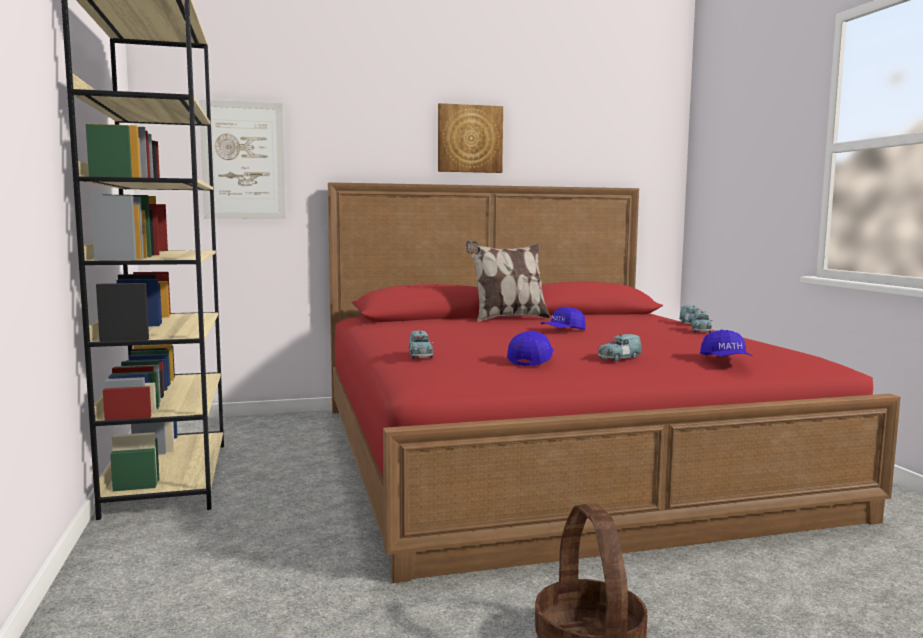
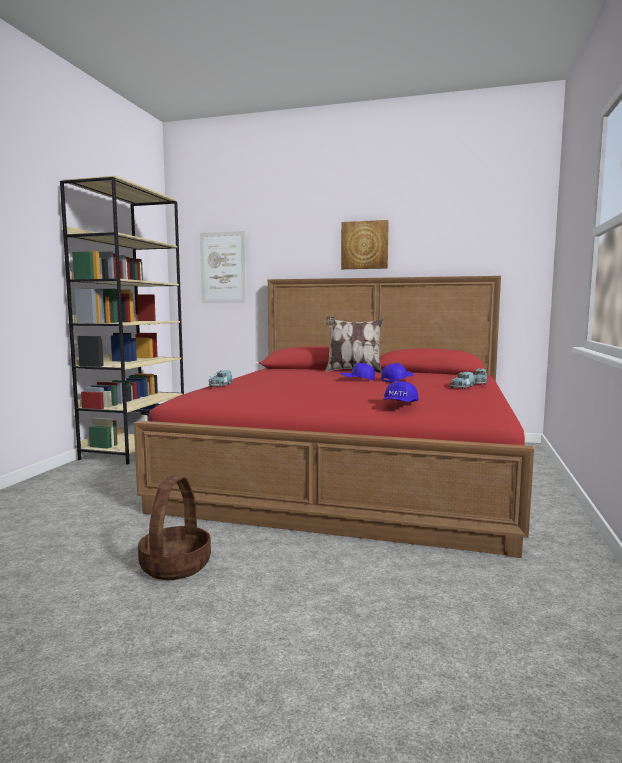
camera: 30 degrees right, 0 degrees up
blue cap [507,330,554,366] -> blue cap moved to [381,363,413,382]
blue toy car [598,334,642,362] -> none

